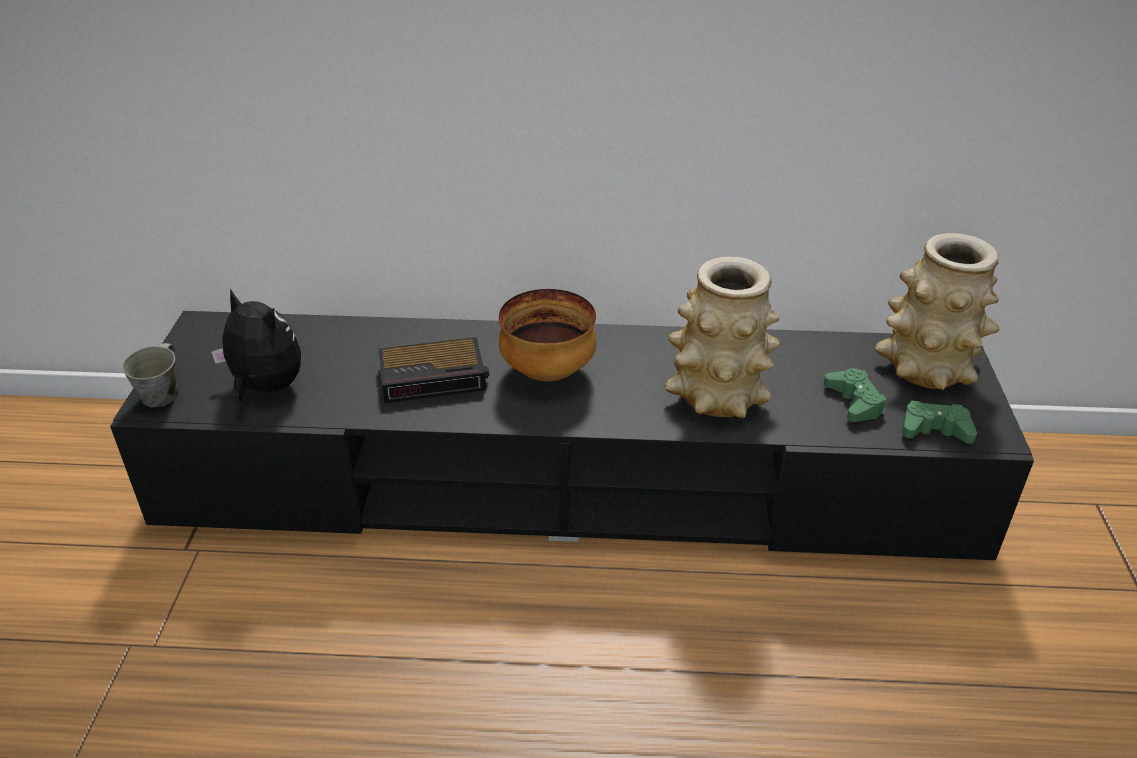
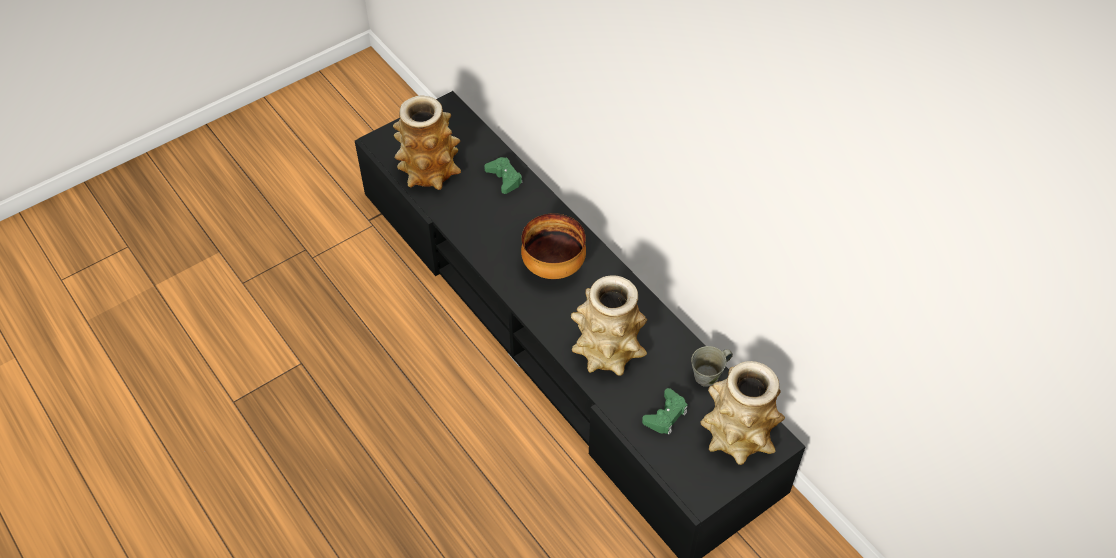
camera: 50 degrees right, 15 degrees up
grey mug [122,343,178,407] -> grey mug moved to [691,346,733,386]
plush toy [211,288,301,402] -> vase [393,96,461,190]
alarm clock [378,337,490,403] -> none
green game controller [902,401,977,444] -> green game controller moved to [484,157,523,194]

